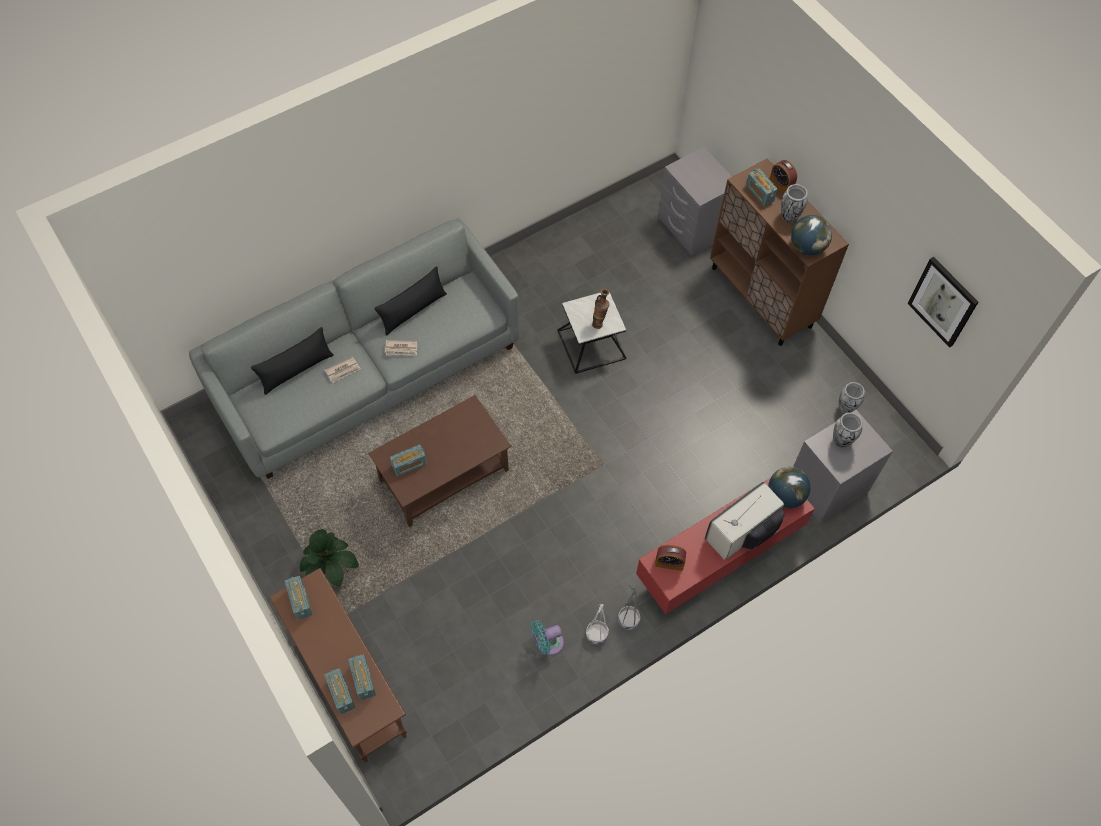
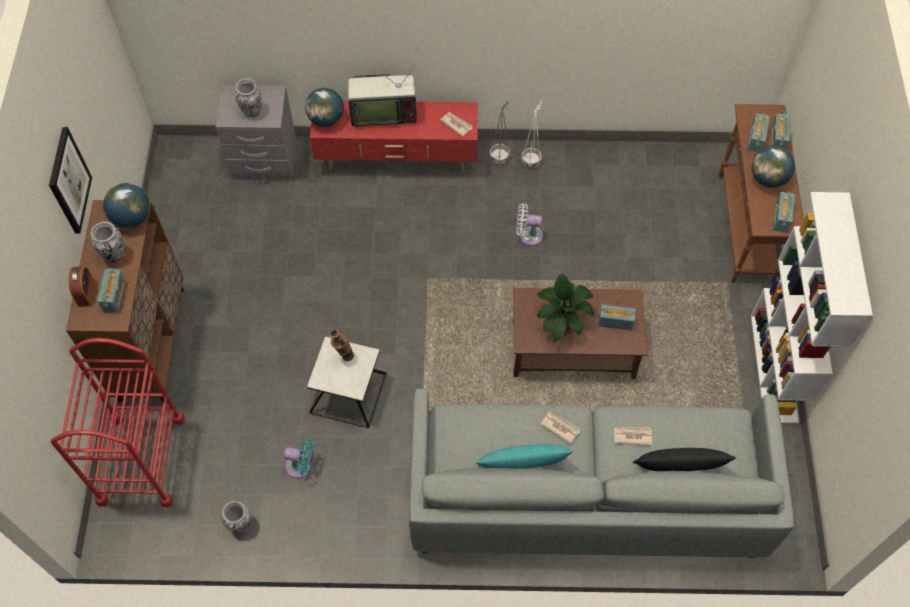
camera: 145 degrees left, 0 degrees up
potted plant [300,529,359,587] -> potted plant moved to [537,274,594,342]
black pillow [374,266,447,336] -> turquoise pillow [476,444,574,469]
turquoise fan [531,620,564,655] -> turquoise fan moved to [284,439,315,479]
alarm clock [655,545,686,571] -> newspaper [440,112,473,137]
grey nightstand [658,147,732,255] -> red cart [50,338,185,508]
vase [839,382,865,414] -> vase moved to [222,501,251,534]
picture [908,257,978,348] -> picture moved to [49,127,92,233]
none -> white fan [516,203,543,246]
none -> white bookcase [751,192,873,424]
none -> globe [752,146,795,188]

